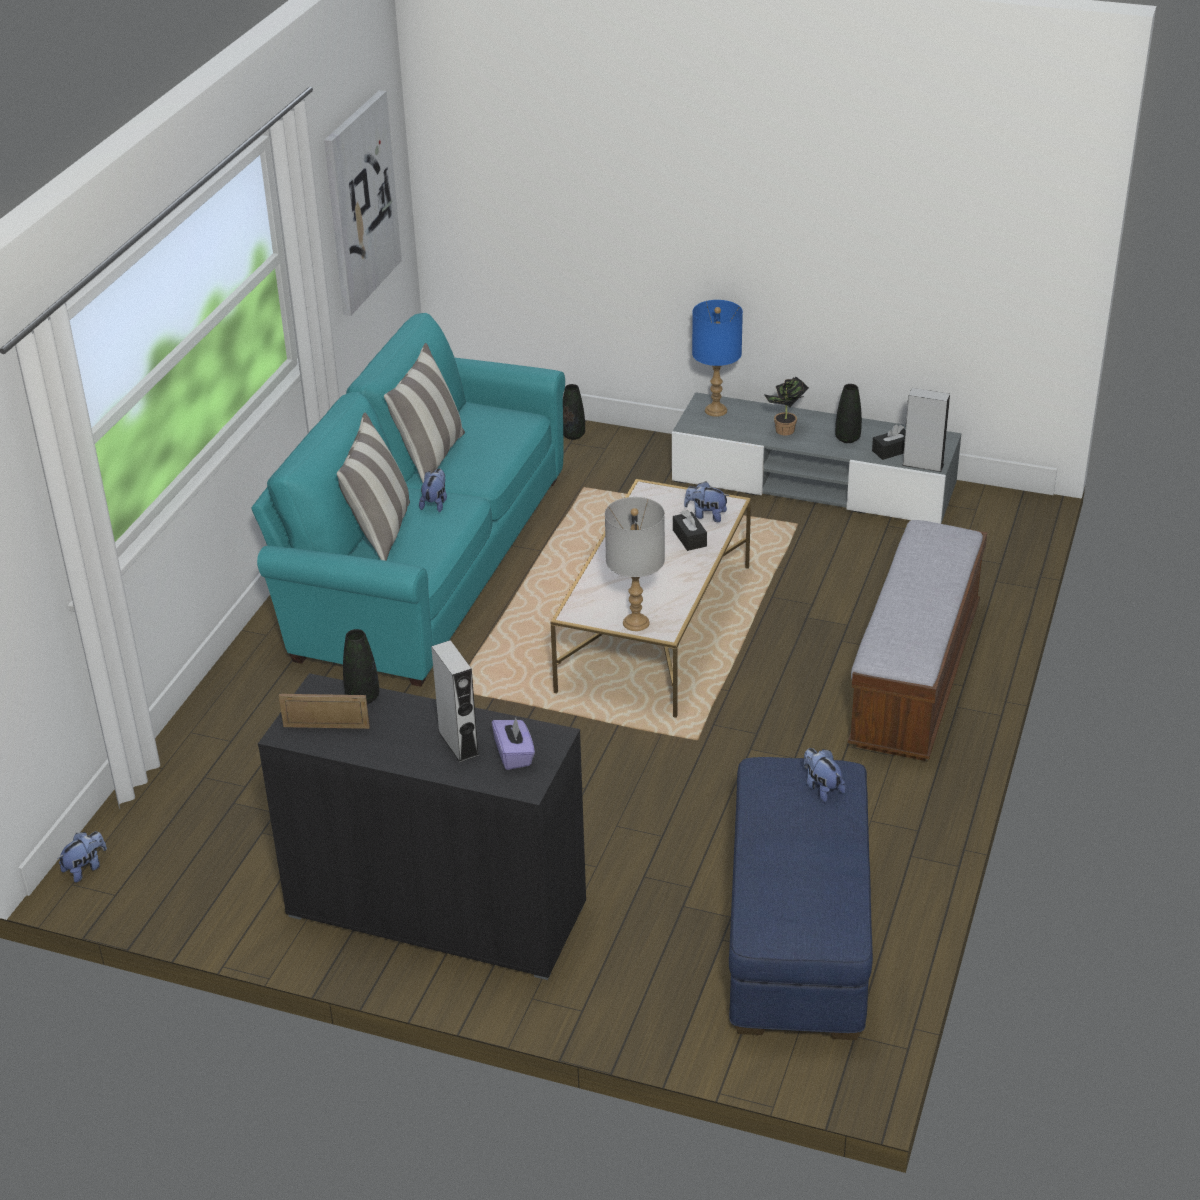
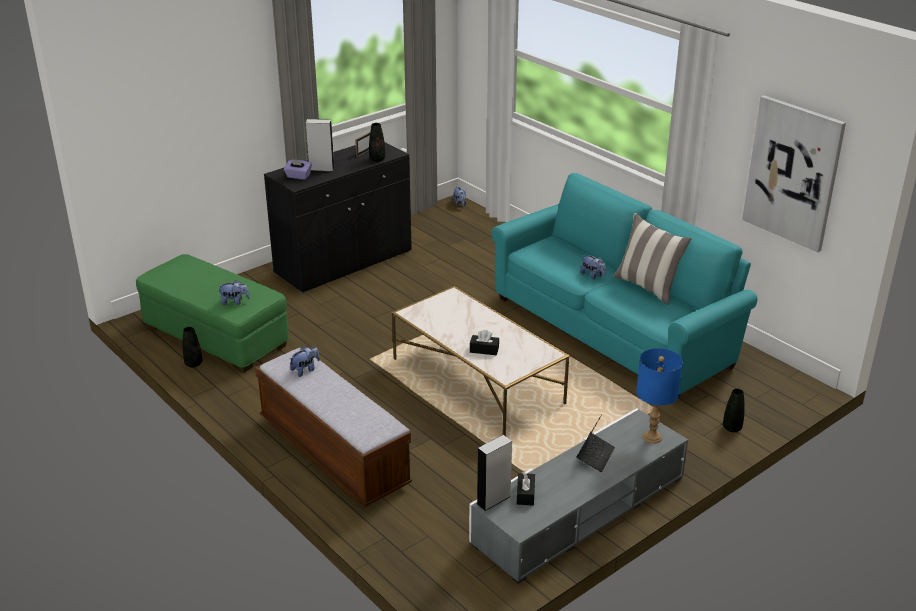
camera: 120 degrees right, 5 degrees down
pillow [337,412,410,561] -> none
grey table lamp [605,497,665,631] -> none
plush toy [684,481,729,522] -> plush toy moved to [290,346,320,377]
blue ottoman [729,757,873,1040] -> green ottoman [136,254,289,373]
potted plant [764,377,809,436] -> laptop [576,414,615,472]
black vase [835,384,862,443] -> black vase moved to [183,327,202,368]

